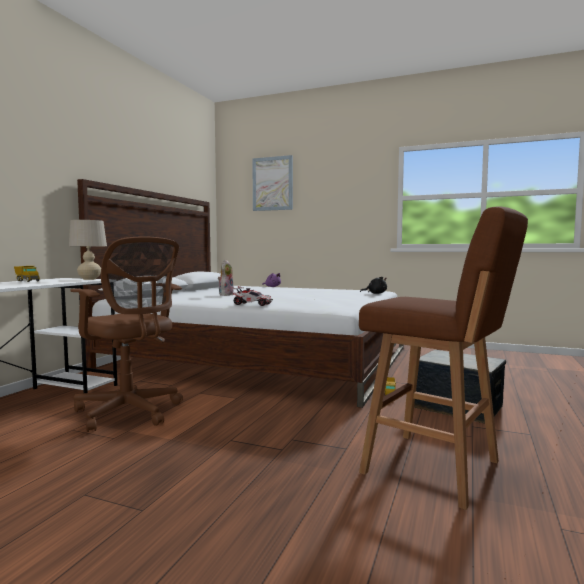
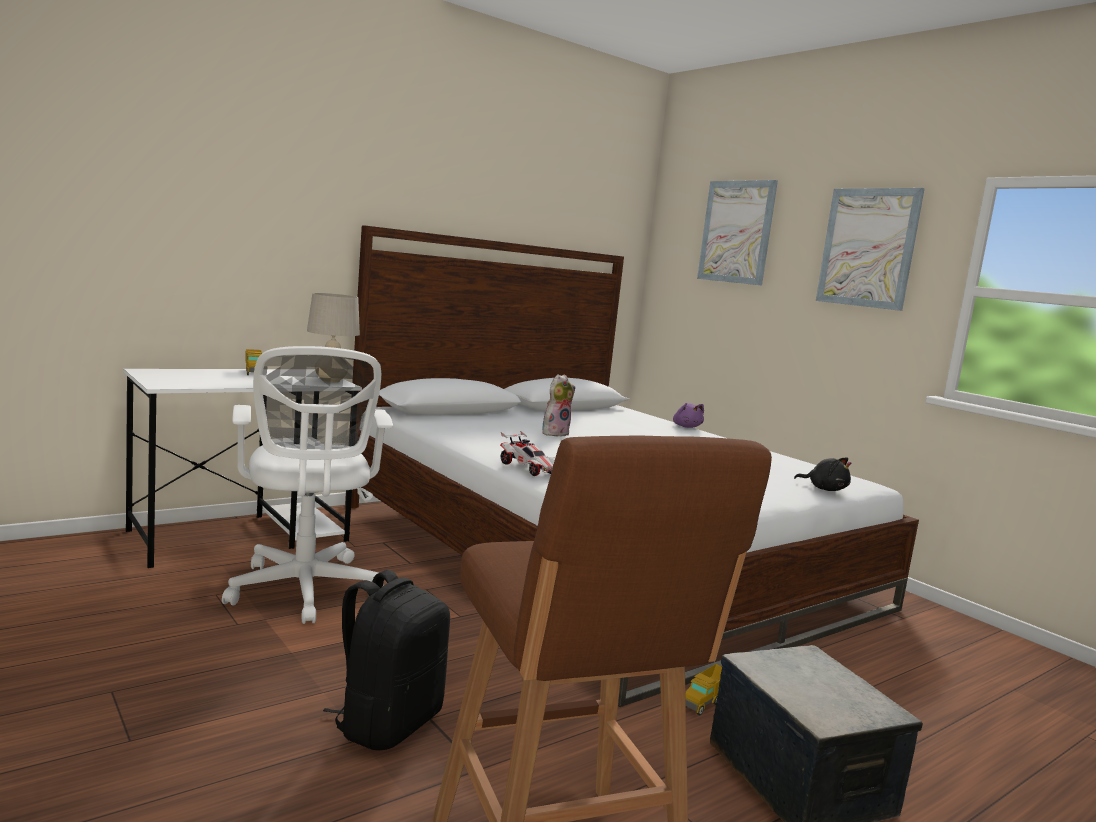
camera: 30 degrees right, 5 degrees up
brown office chair [70,236,183,432] -> white office chair [222,346,393,624]
none -> black backpack [323,570,450,750]
none -> picture [816,188,925,311]

